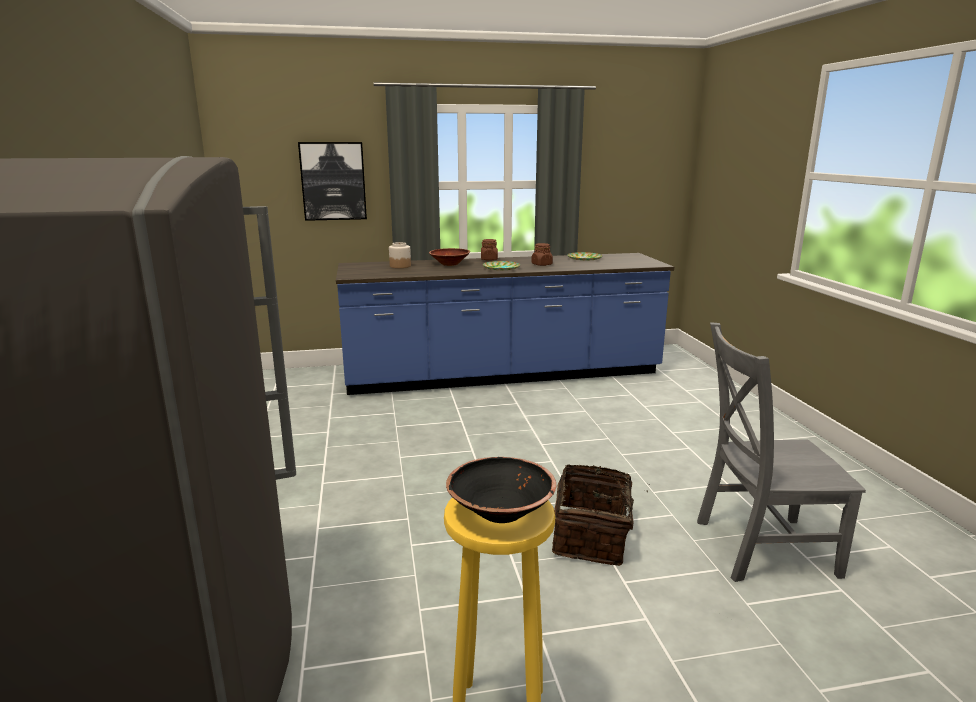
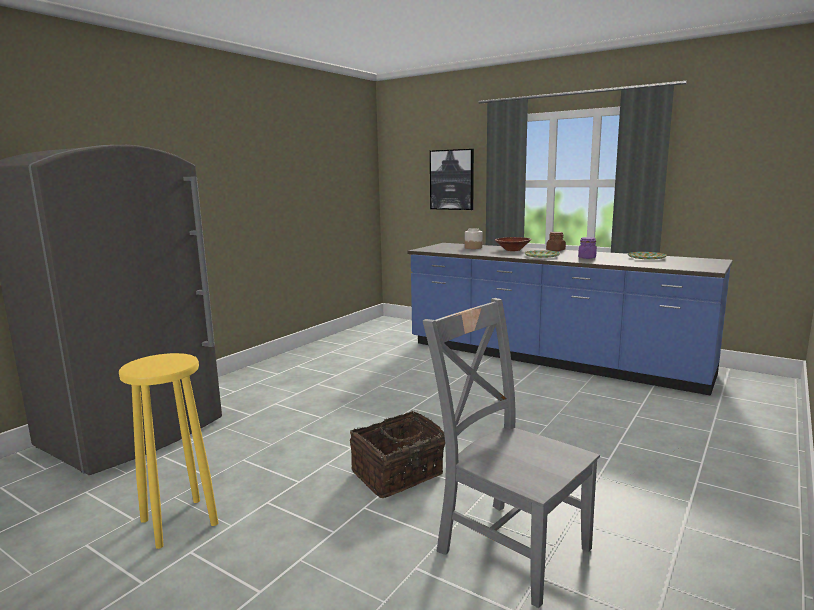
camera: 45 degrees right, 5 degrees down
black bowl [446,457,556,523] -> none
brown jar [531,243,553,266] -> purple jar [578,237,597,259]

